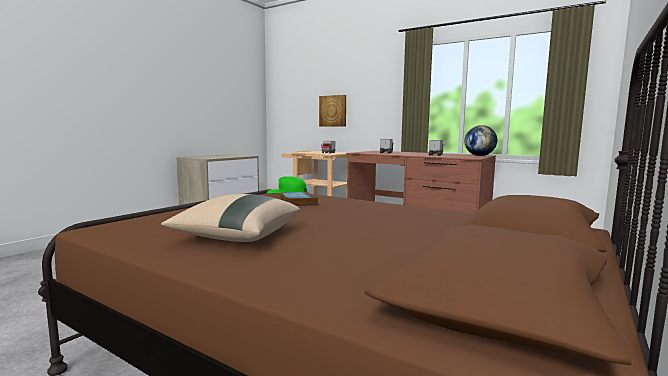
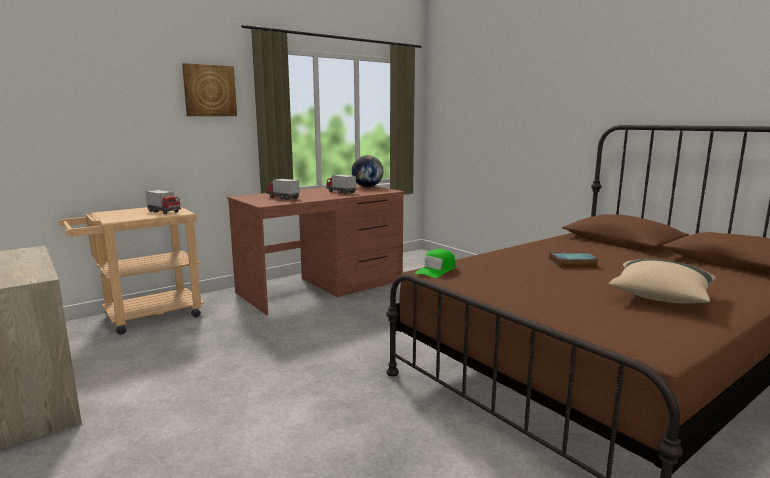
camera: 70 degrees left, 5 degrees up
book [280,191,318,207] -> book moved to [549,252,599,268]
picture [319,95,346,127] -> picture moved to [182,63,237,116]

